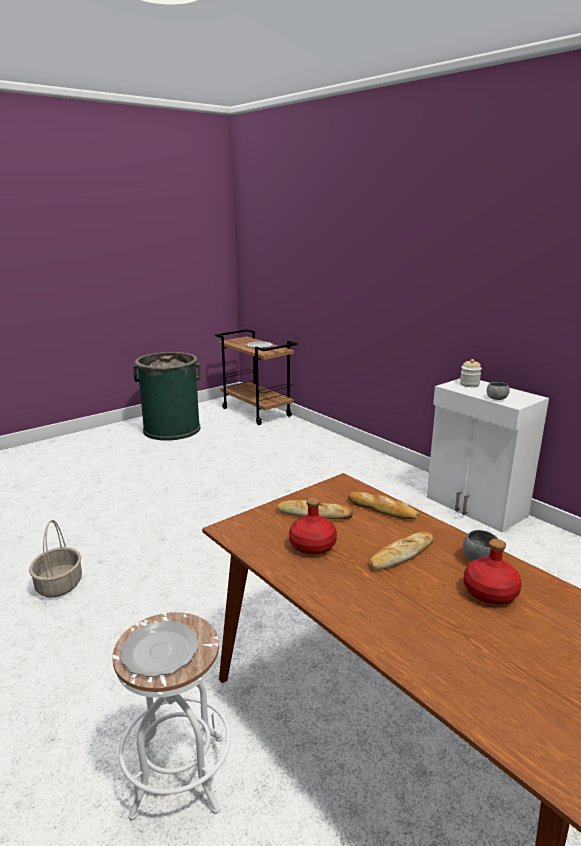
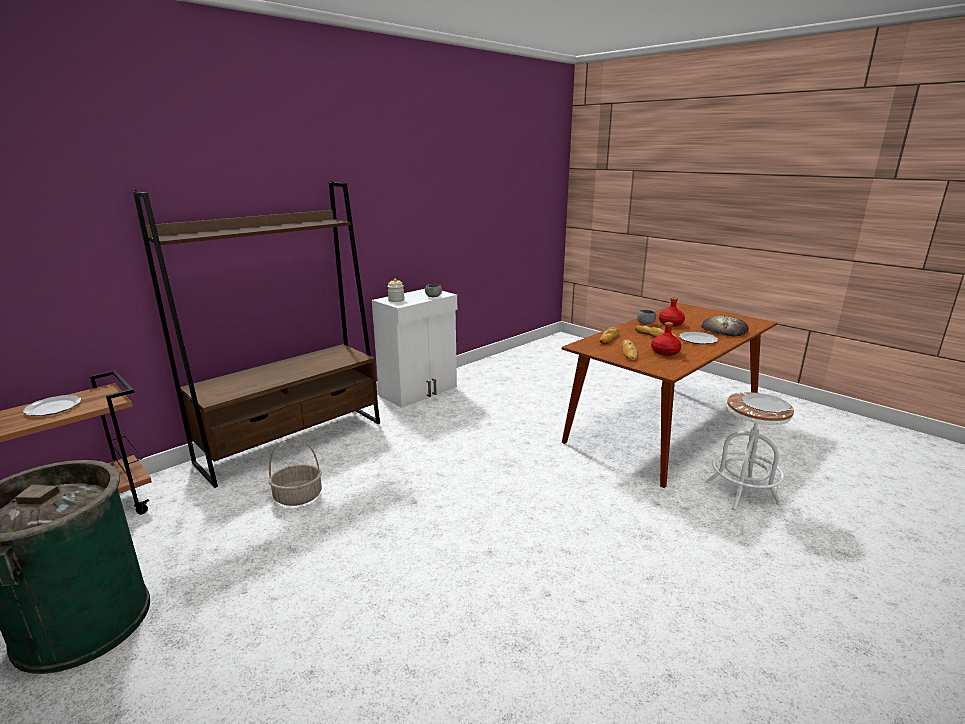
camera: 95 degrees left, 0 degrees up
basket [29,520,82,598] -> basket moved to [268,439,322,506]
none -> brown bookcase [133,182,380,488]
none -> plate [679,332,718,344]
none -> bread [701,315,749,336]

